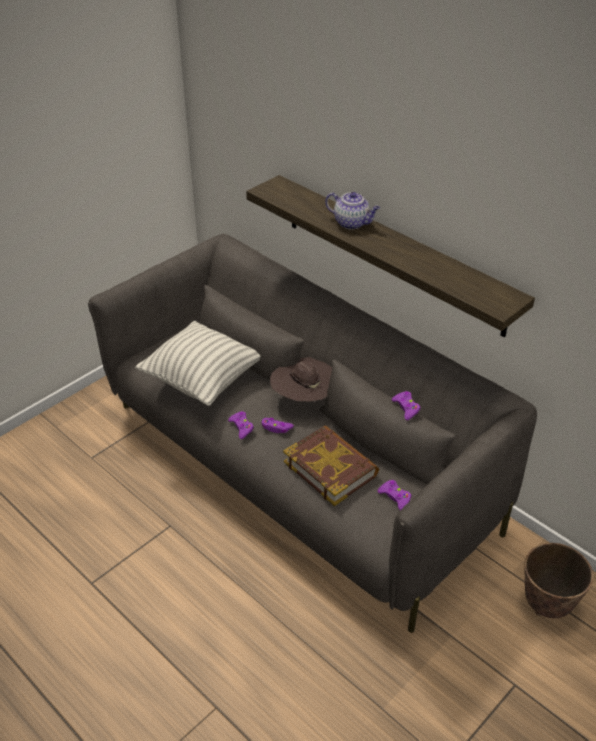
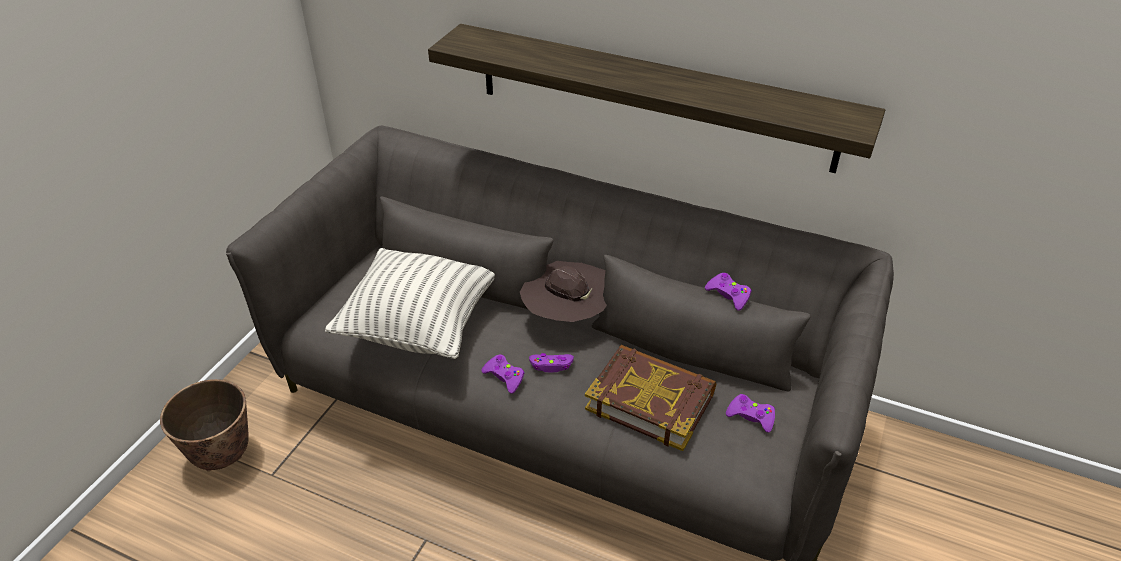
camera: 20 degrees left, 0 degrees up
teapot [325,192,380,230] -> none
planter [524,543,593,618] -> planter moved to [160,379,249,471]

